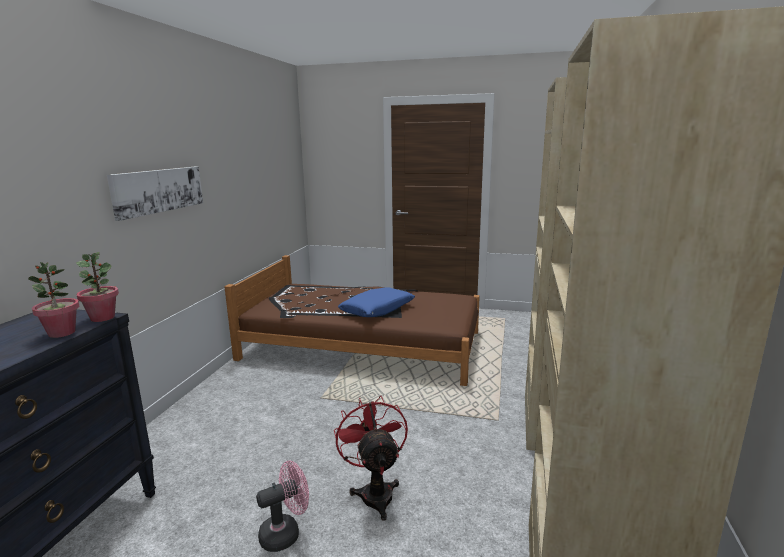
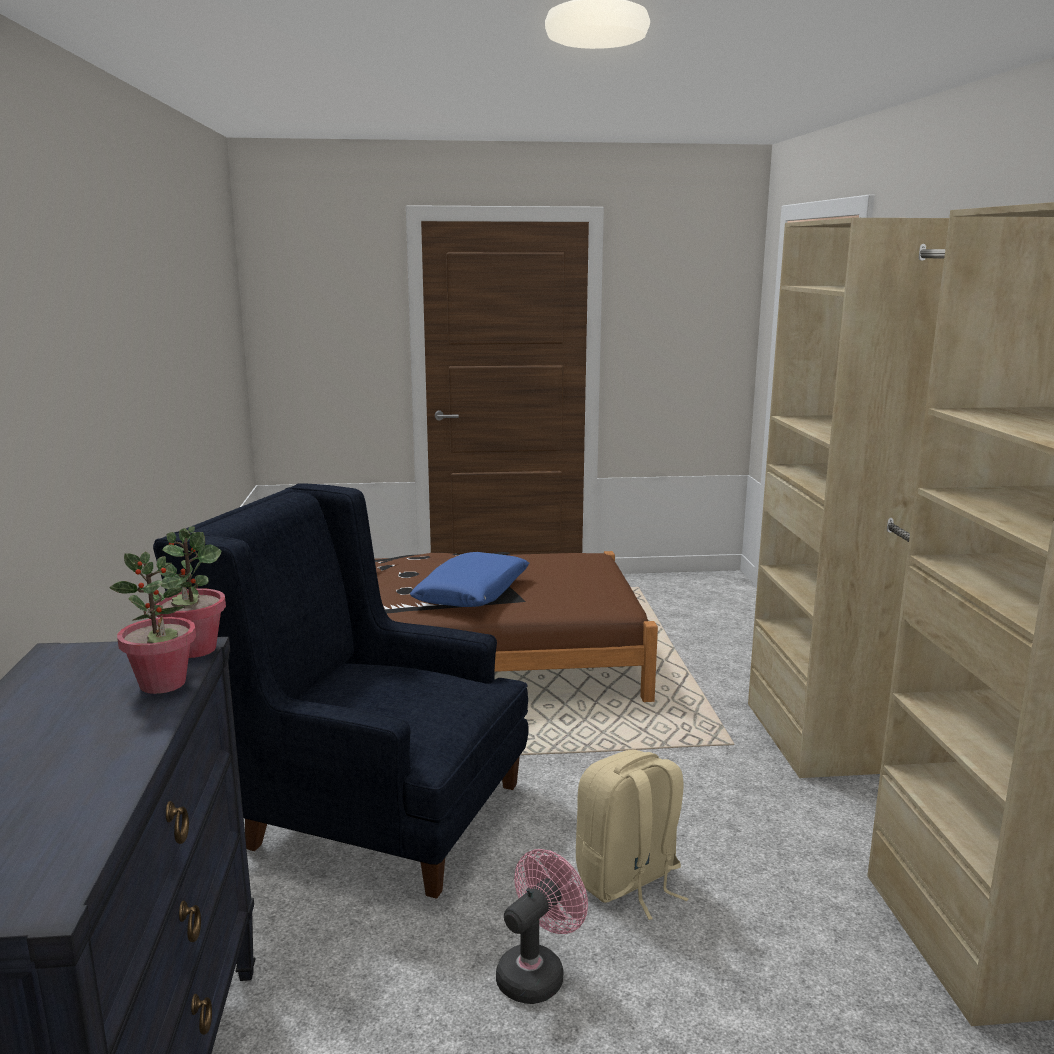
camera: 20 degrees left, 0 degrees up
picture [107,167,203,221] -> none
red fan [334,396,408,521] -> beige backpack [576,750,689,920]
none -> blue armchair [153,483,528,899]

